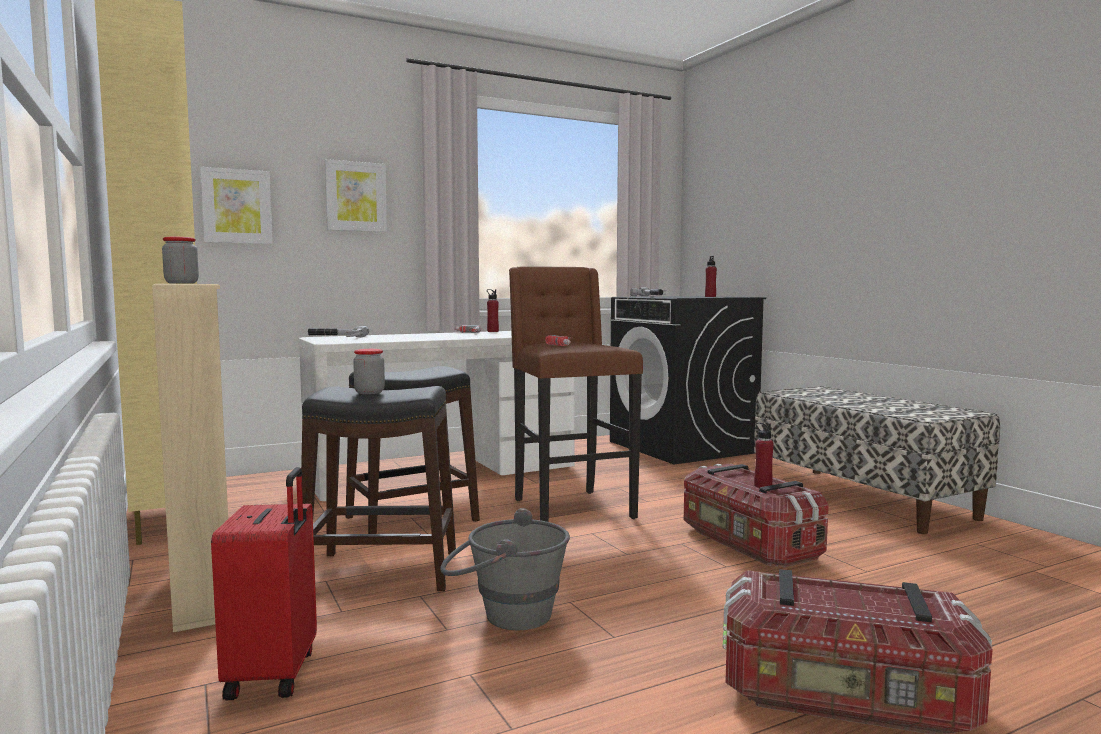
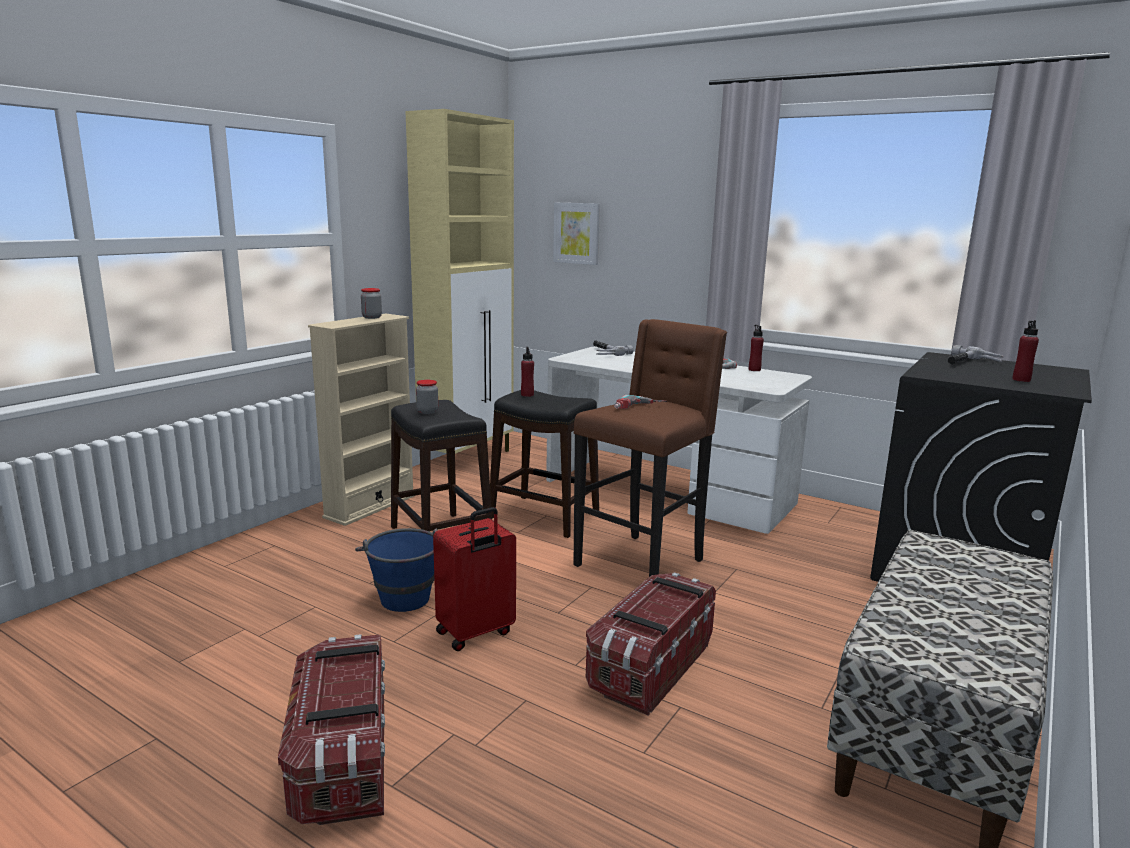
camera: 60 degrees right, 10 degrees up
red suitcase [211,467,317,700] -> red suitcase moved to [433,507,516,651]
picture [325,159,387,232] -> none
grey bucket [440,508,570,630] -> blue bucket [355,528,438,612]
red bottle [754,422,774,488] -> red bottle moved to [521,347,534,397]

